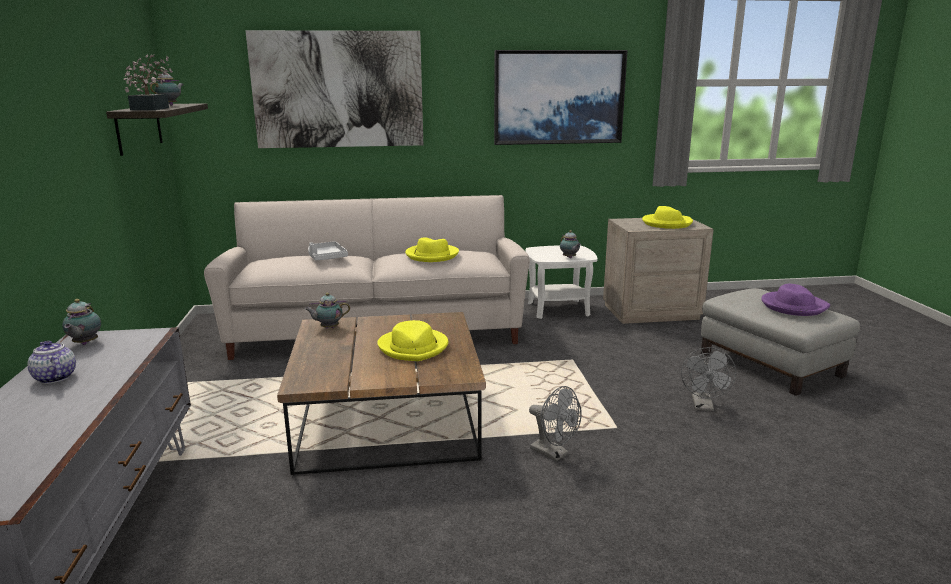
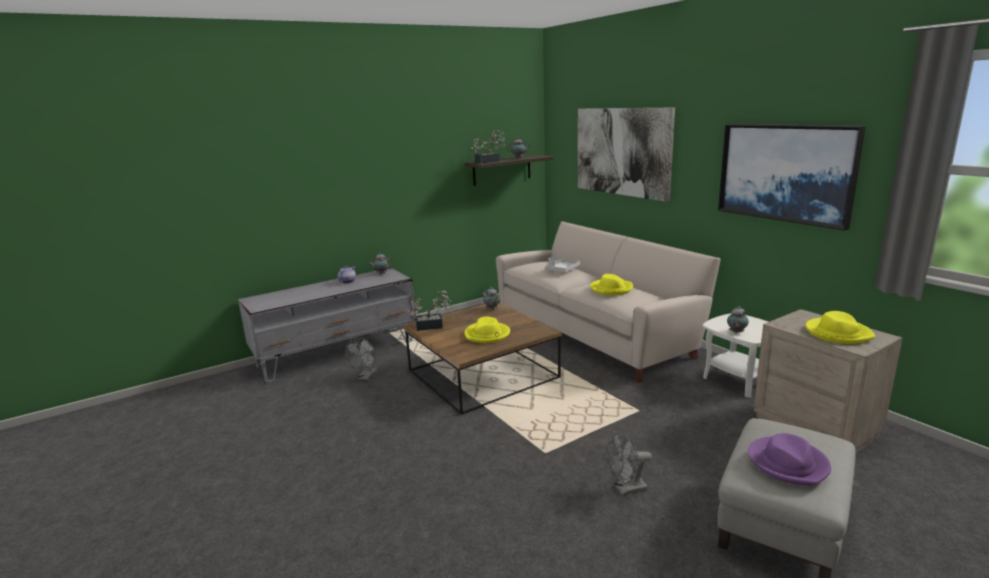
camera: 65 degrees right, 0 degrees up
grey fan [529,386,582,461] -> grey fan moved to [345,338,377,380]
none -> potted plant [407,291,453,331]

